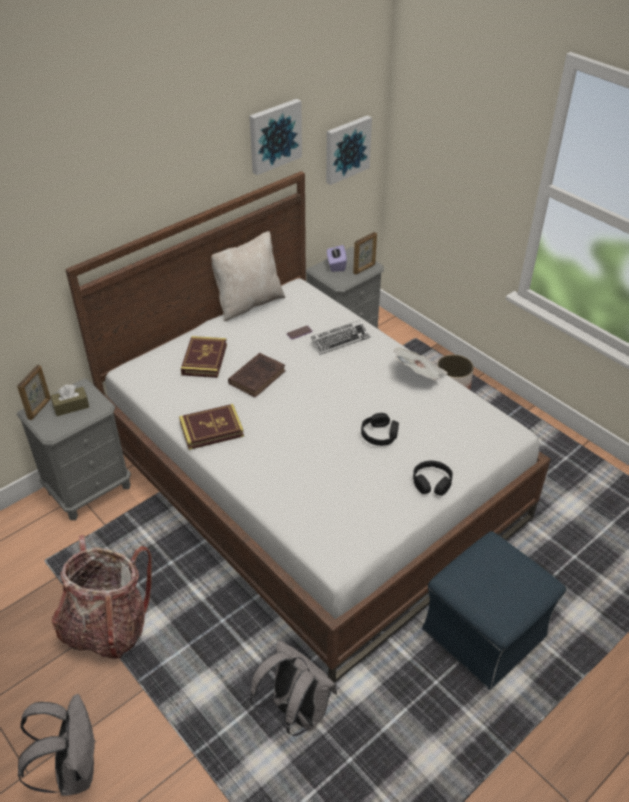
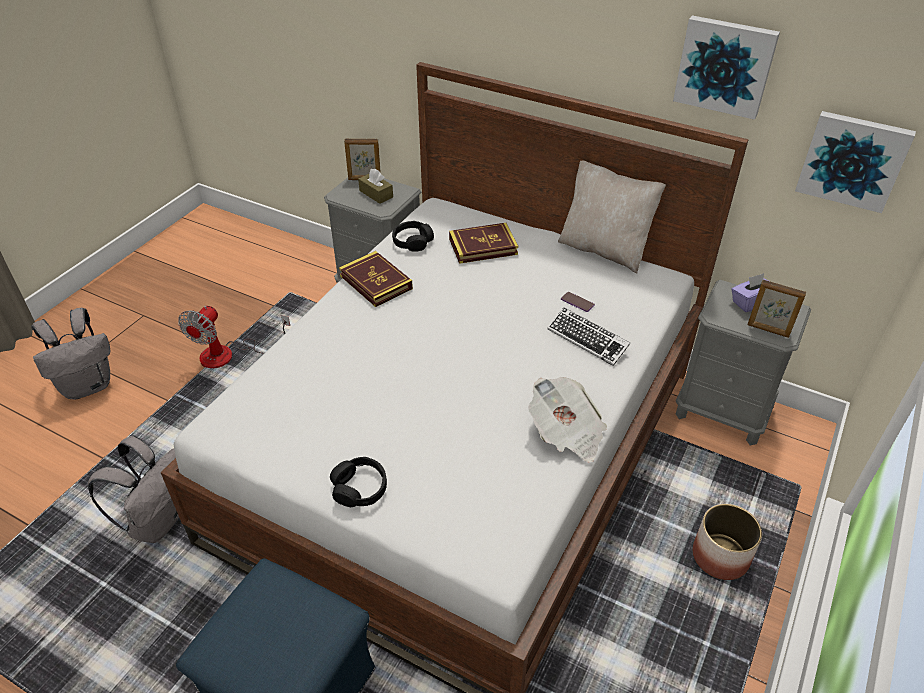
camera: 70 degrees right, 0 degrees up
backpack [52,535,152,659] -> fan [178,306,290,368]
brown book [228,353,286,398] -> none
black headphones [361,413,399,446] -> black headphones moved to [392,221,434,252]

